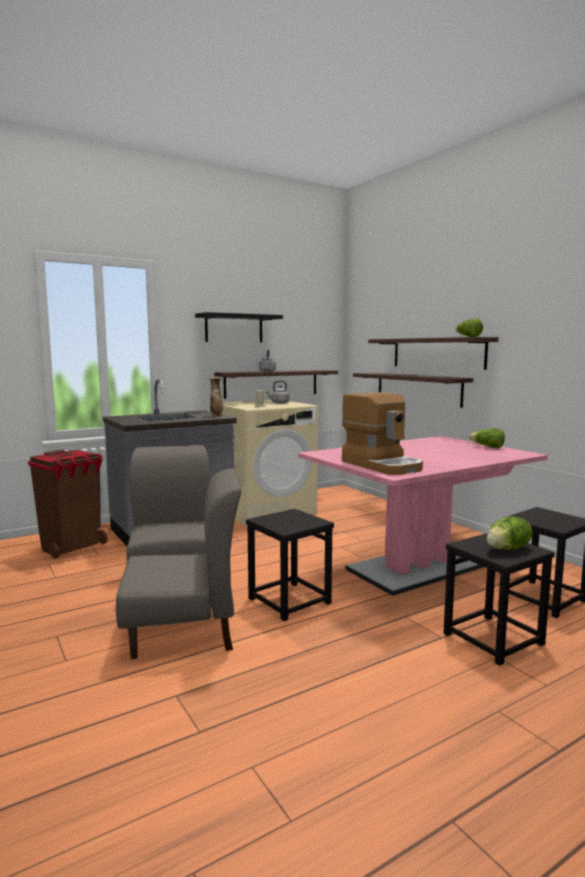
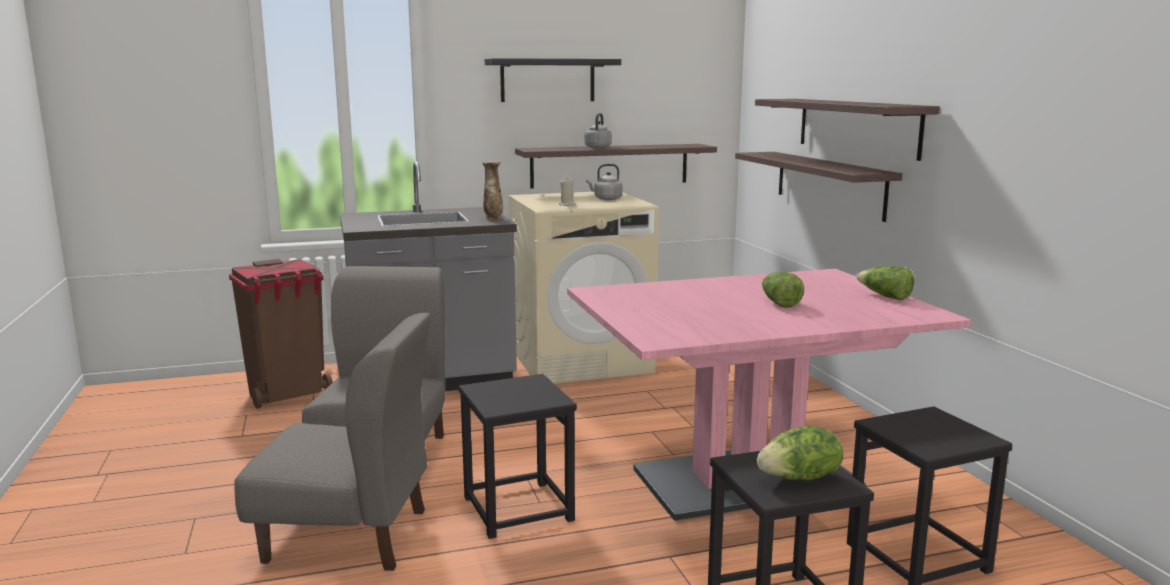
camera: 15 degrees right, 5 degrees up
coffee machine [342,392,423,475] -> none
lettuce [455,319,483,337] -> lettuce moved to [762,272,804,308]

